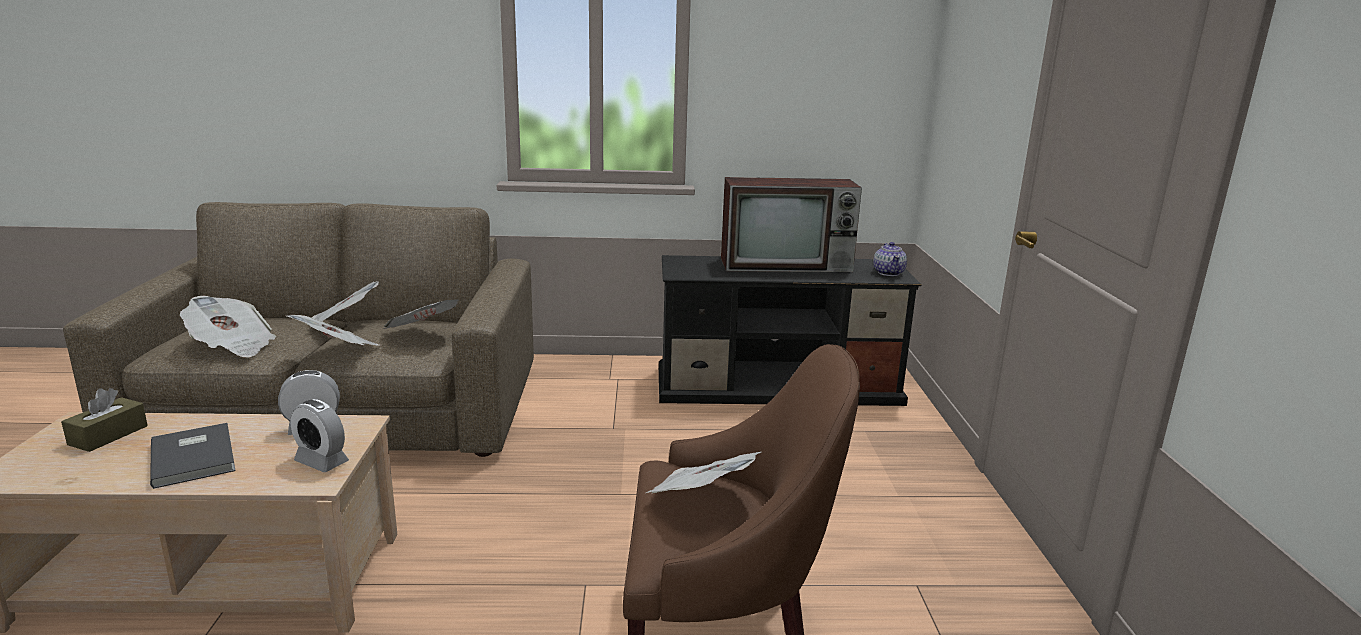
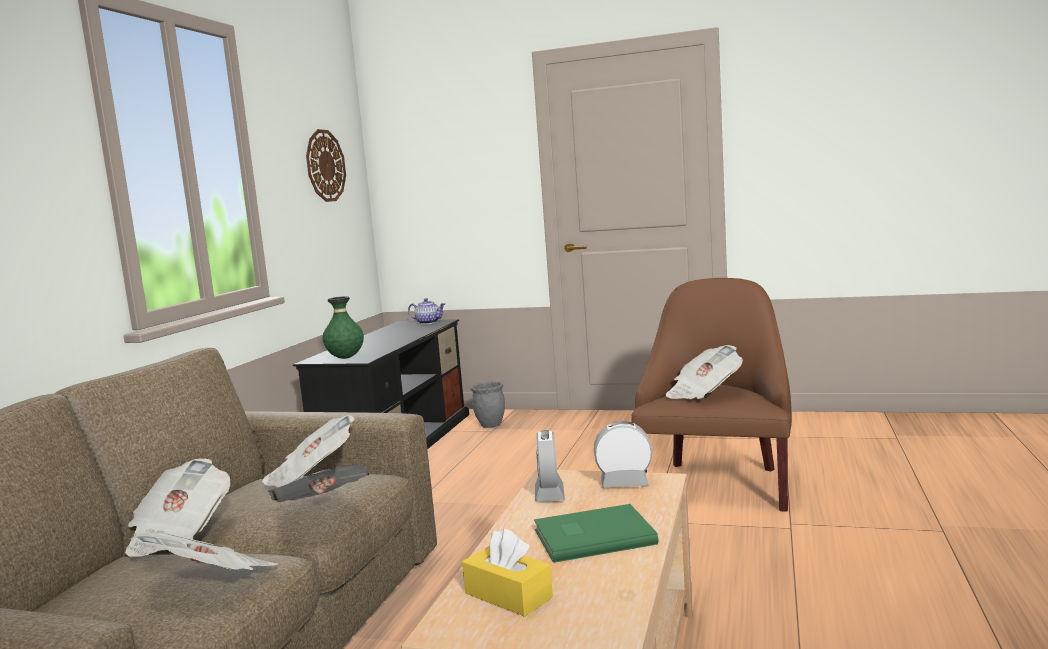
camera: 70 degrees left, 10 degrees down
brown tissue box [61,388,148,452] -> yellow tissue box [462,529,553,617]
grey book [150,423,235,489] -> green book [534,504,658,563]
alarm clock [290,399,349,472] -> alarm clock turned 135 degrees counterclockwise [594,421,652,488]
television [721,177,862,272] -> none
none -> wall clock [306,129,346,202]
none -> green vase [322,296,364,359]
none -> grey planter [470,381,505,428]

